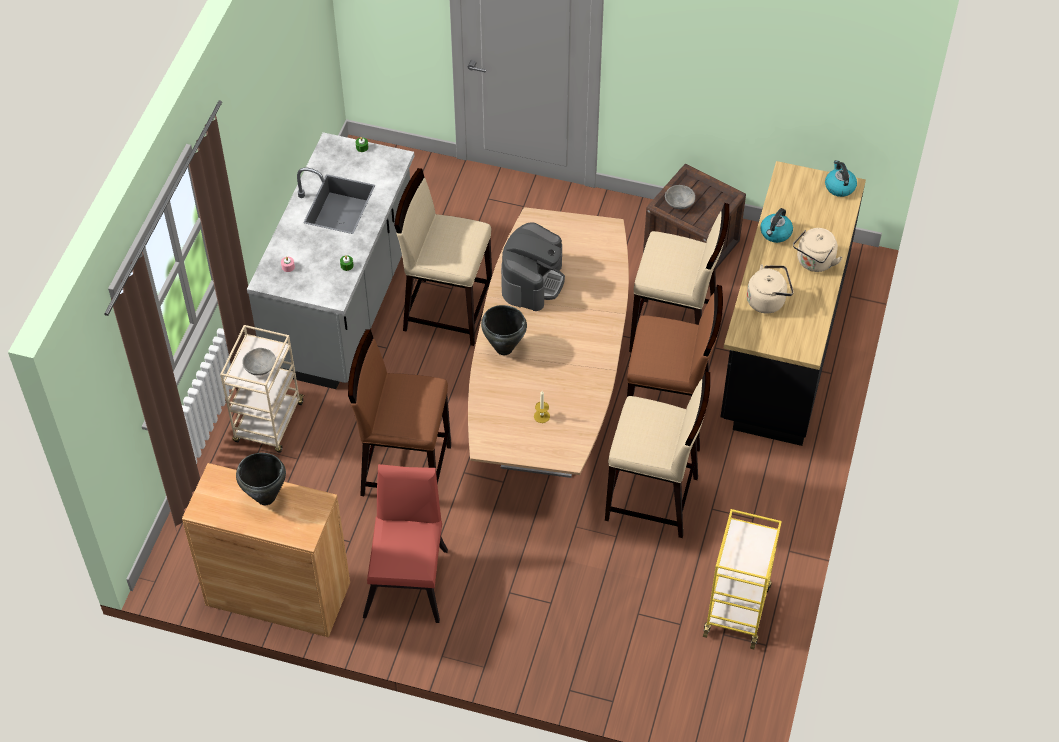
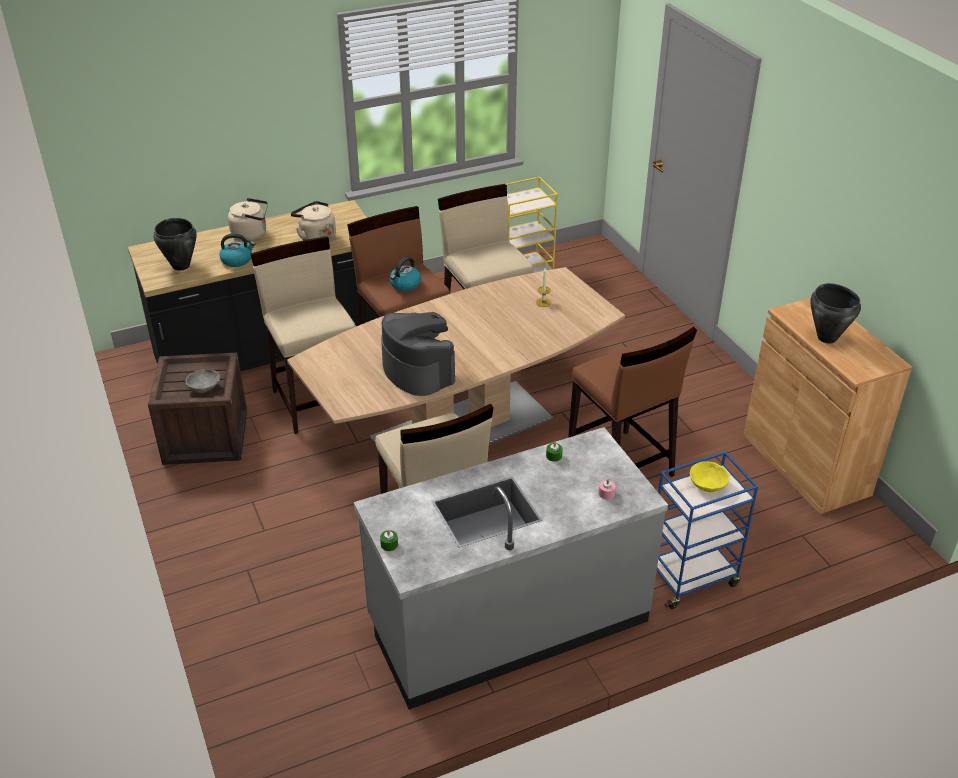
camera: 130 degrees left, 15 degrees down
beige cart [220,325,305,453] -> blue cart [657,451,758,609]
grey bowl [242,348,276,376] -> yellow bowl [690,461,729,492]
red chair [363,464,448,623] -> none
black cooking pot [481,305,527,355] -> black cooking pot moved to [154,218,197,271]
coffee machine [501,222,565,311] -> coffee machine turned 75 degrees clockwise [381,312,455,396]
kettle [825,160,857,197] -> kettle moved to [389,257,421,291]

